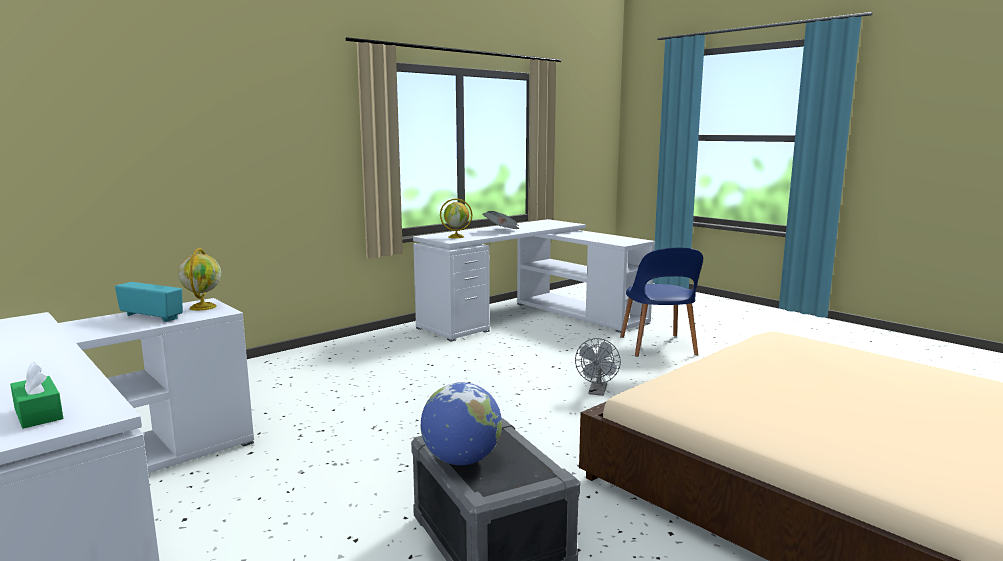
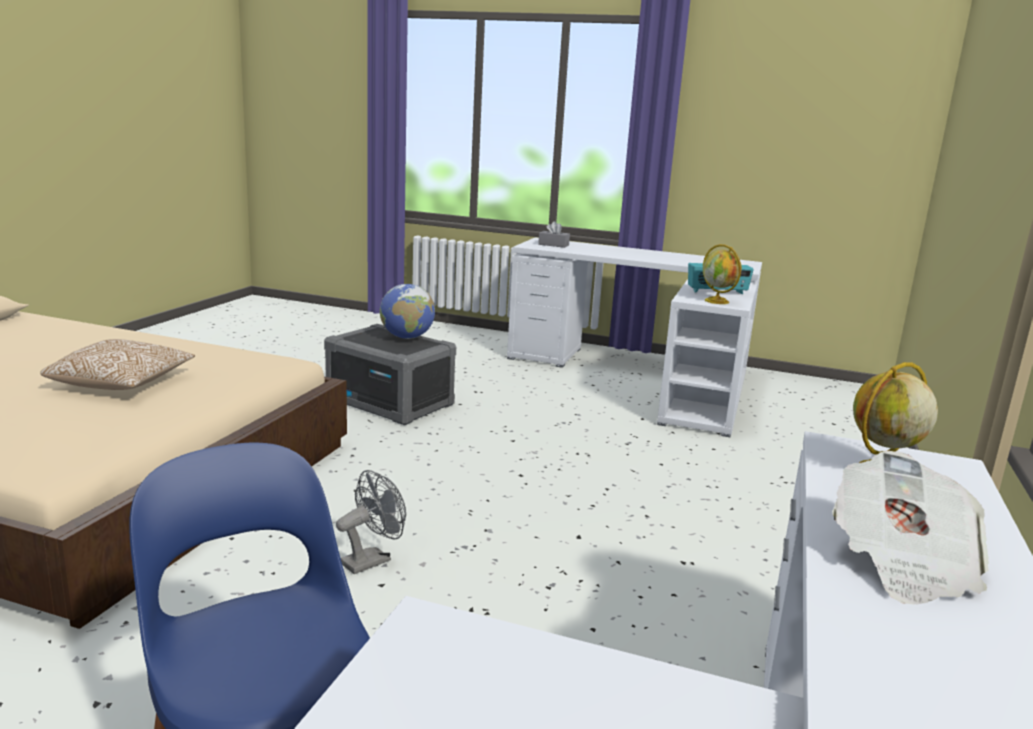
camera: 150 degrees right, 5 degrees up
green tissue box [10,362,63,429] -> grey tissue box [538,221,570,248]
grey fan [575,338,621,396] -> grey fan turned 60 degrees clockwise [336,470,406,574]
none -> pillow [40,339,195,390]

